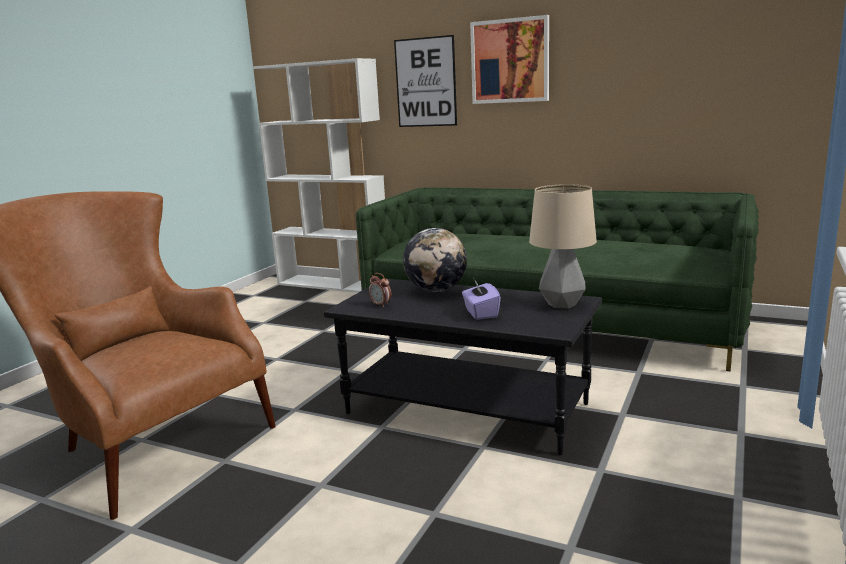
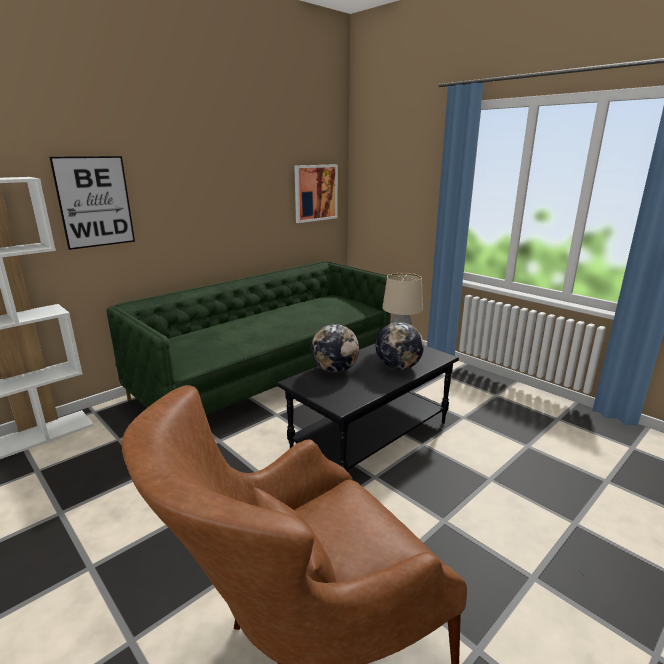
camera: 70 degrees left, 5 degrees up
alarm clock [369,273,391,307] -> none
purple tissue box [462,279,501,320] -> globe [375,322,424,370]
picture [470,15,549,104] -> picture moved to [294,164,338,223]

